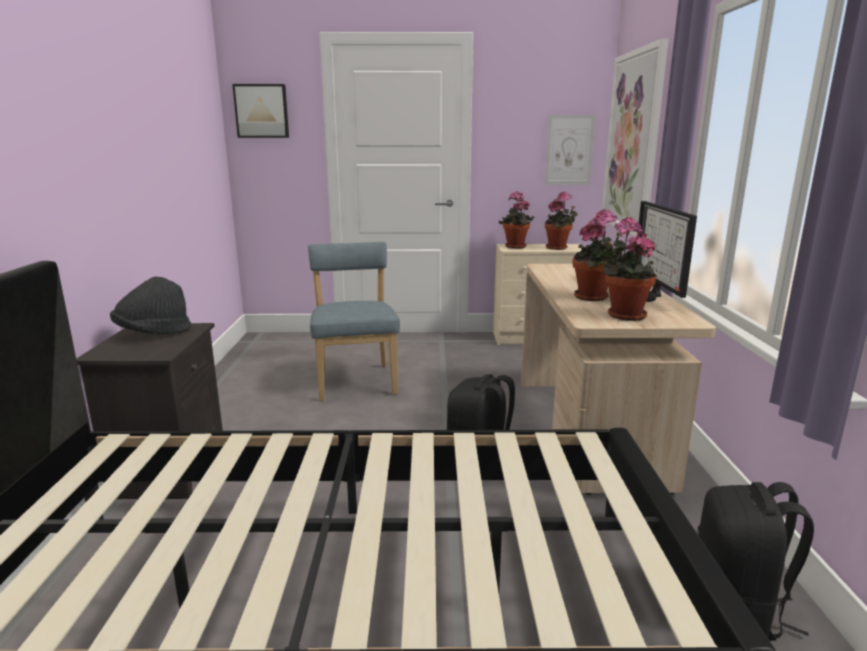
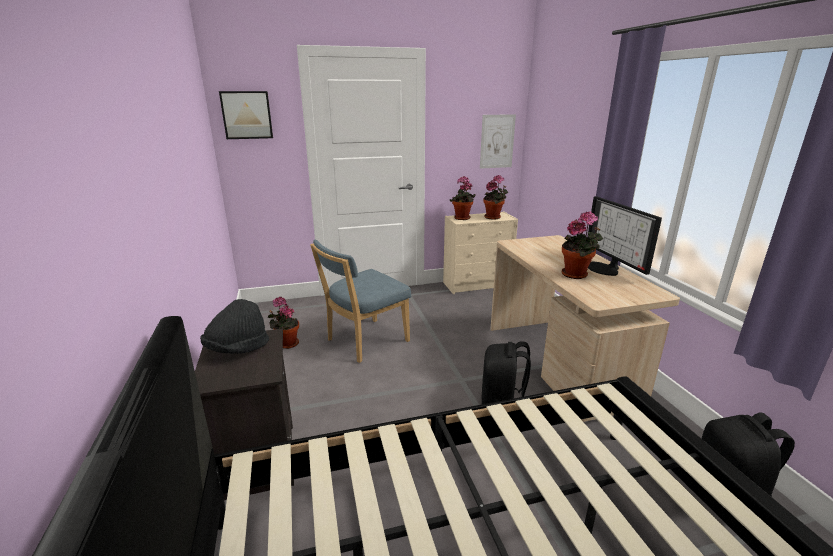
camera: 15 degrees left, 5 degrees up
blue chair [308,242,400,401] -> blue chair turned 105 degrees counterclockwise [310,240,411,363]
potted plant [599,217,657,321] -> potted plant moved to [268,297,299,349]
picture [602,38,669,237] -> none

